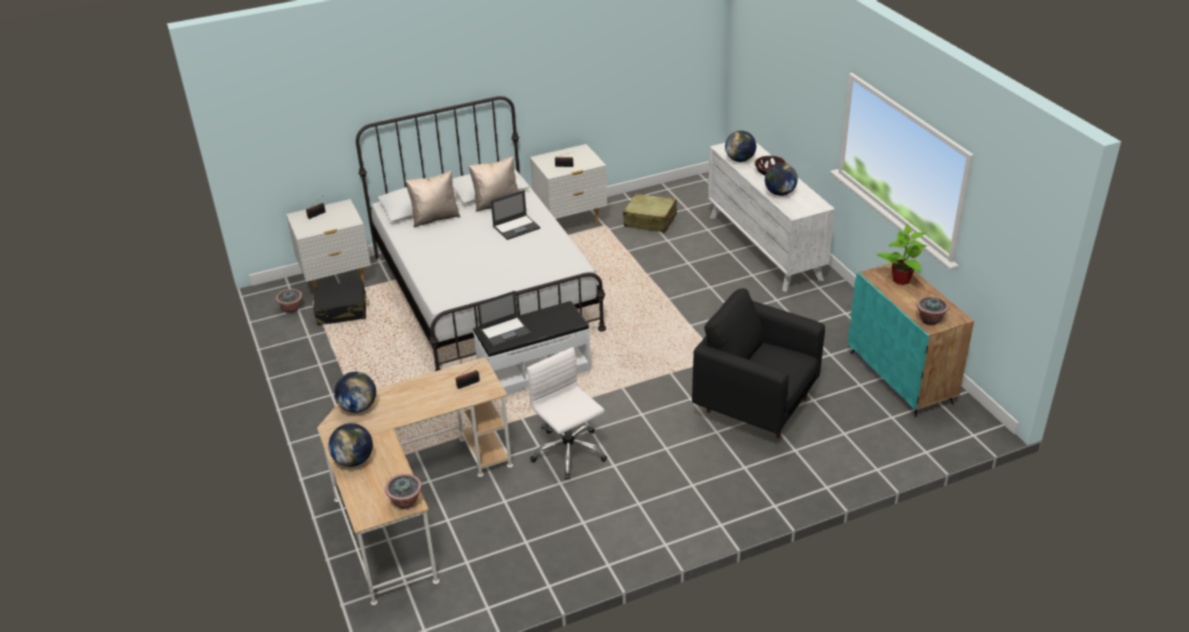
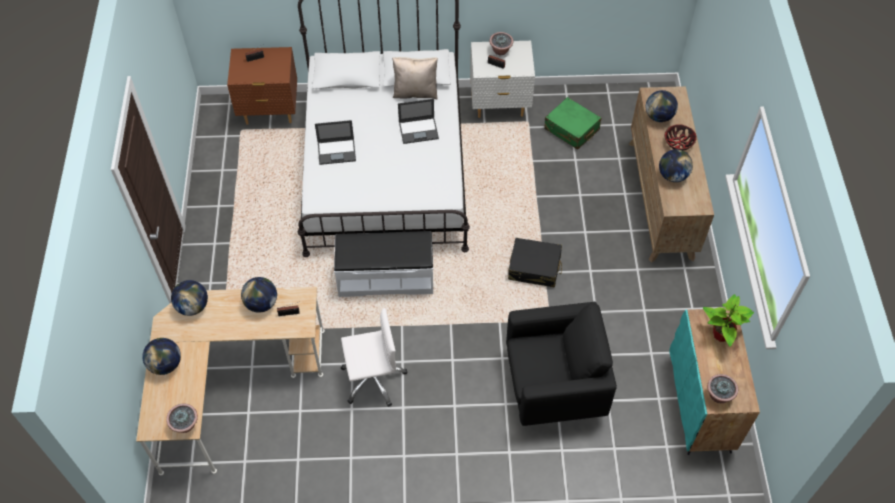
camera: 20 degrees right, 20 degrees up
potted plant [276,289,302,313] -> potted plant moved to [489,32,513,55]
white nightstand [286,199,371,288] -> brown nightstand [227,47,297,125]
black suitcase [313,280,369,326] -> black suitcase moved to [508,238,562,287]
beige pillow [405,171,461,227] -> none
laptop [477,291,531,348] -> laptop moved to [315,120,356,165]
white office chair [527,347,607,480] -> white office chair turned 90 degrees clockwise [341,308,407,407]
beige suitcase [623,193,677,232] -> green suitcase [544,97,601,150]
black armchair [692,288,825,438] -> black armchair turned 120 degrees clockwise [506,302,617,426]
white dresser [708,143,835,292] -> brown dresser [629,86,714,263]
none -> globe [241,277,277,313]

